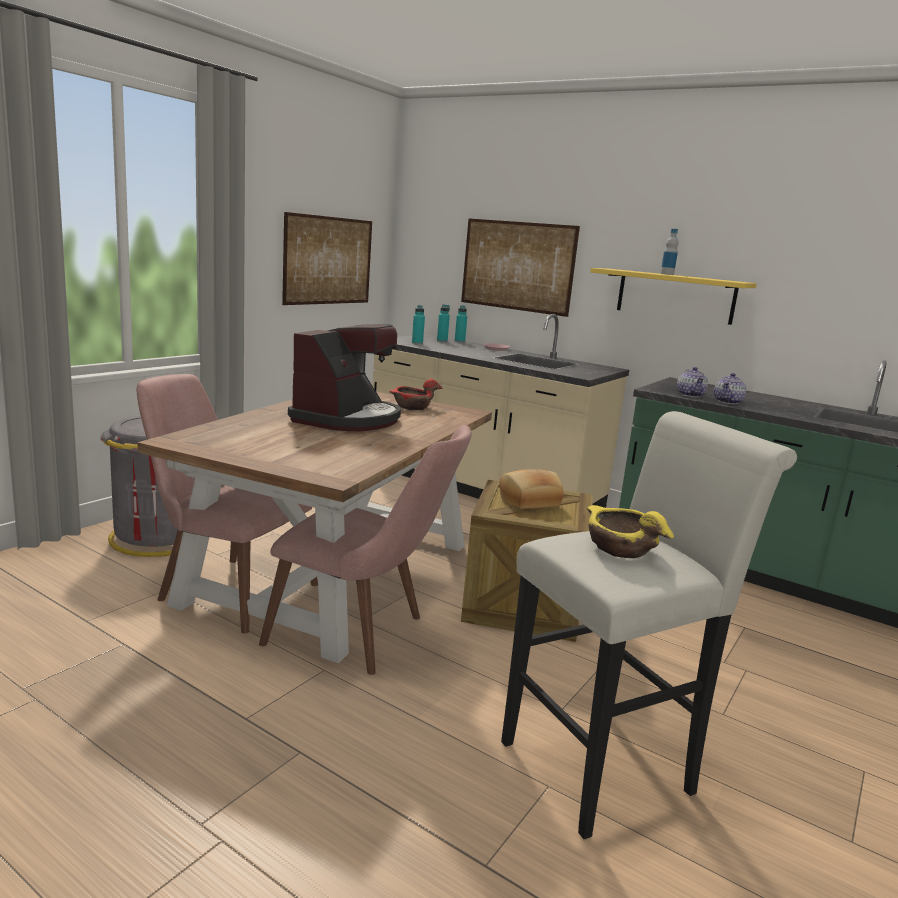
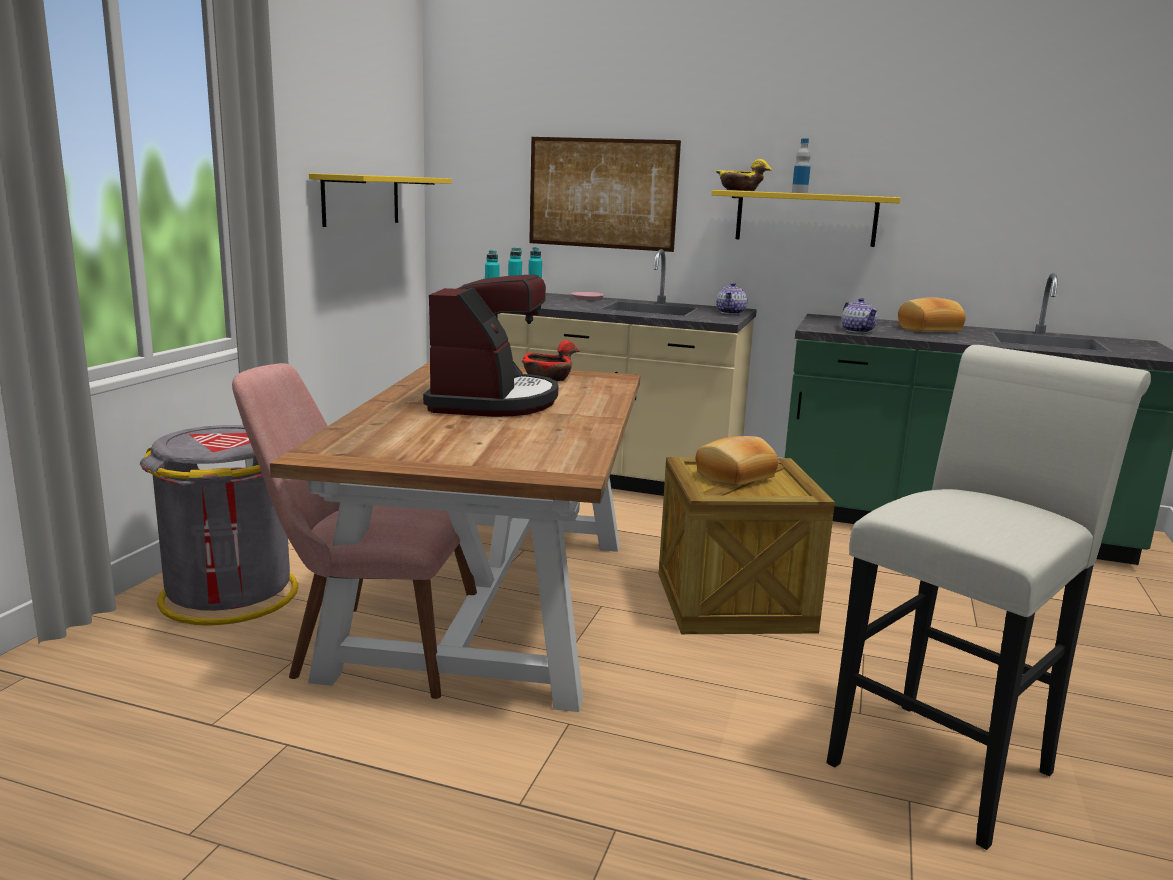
camera: 15 degrees left, 0 degrees up
pink chair [259,425,472,675] -> none
picture [282,212,372,305] -> yellow shelf [309,173,452,227]
yellow bowl [587,505,674,558] -> yellow bowl moved to [716,159,773,191]
teapot [714,373,746,404] -> teapot moved to [716,283,747,314]
none -> bread [898,297,966,331]

